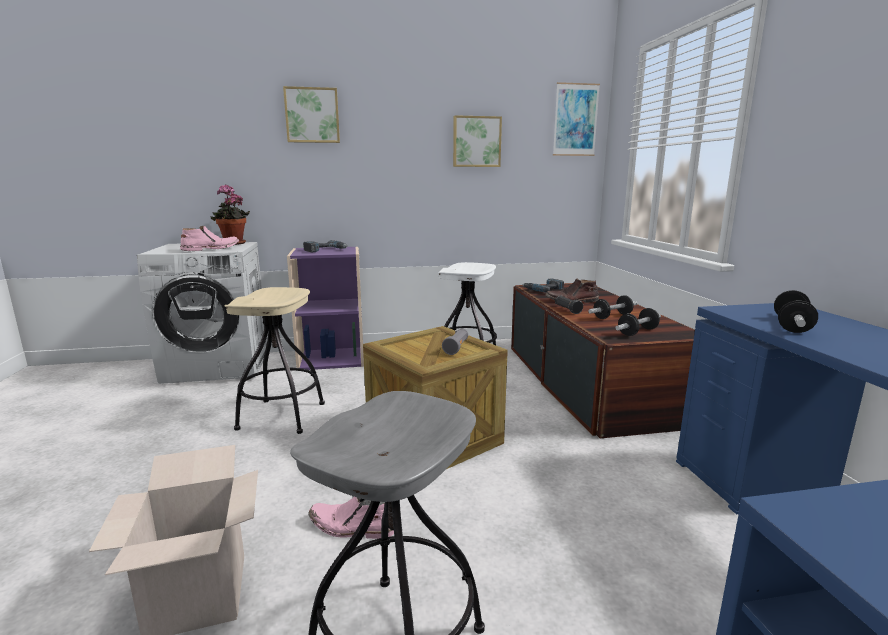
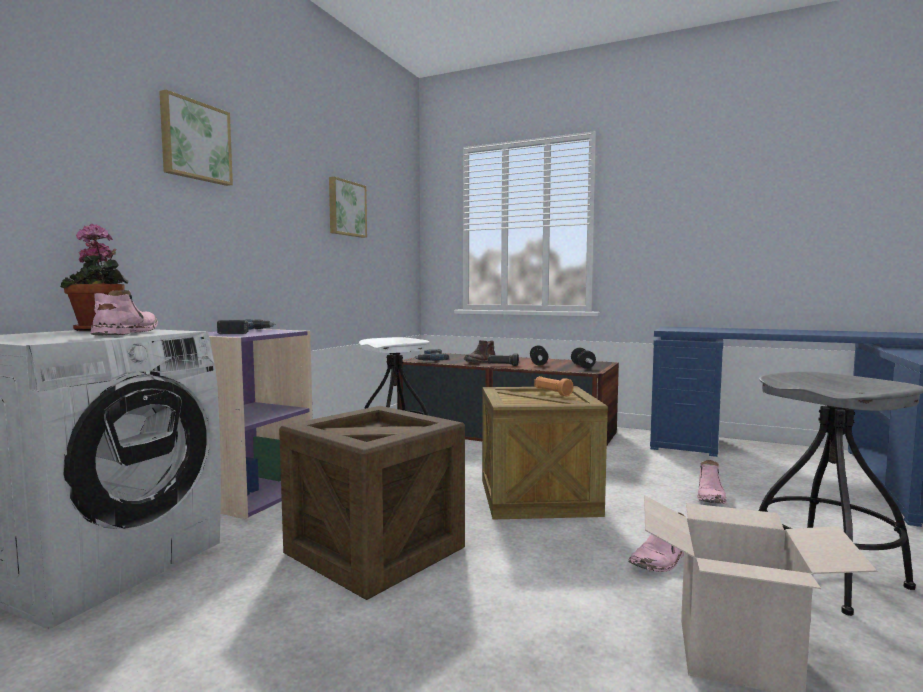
camera: 55 degrees left, 10 degrees down
beige stool [224,287,325,434] -> crate [279,406,465,600]
grey flashlight [442,329,468,355] -> orange flashlight [534,376,573,396]
picture [553,82,600,156] -> none
dumbbell [774,290,818,333] -> none
none -> pink boot [697,460,727,504]

